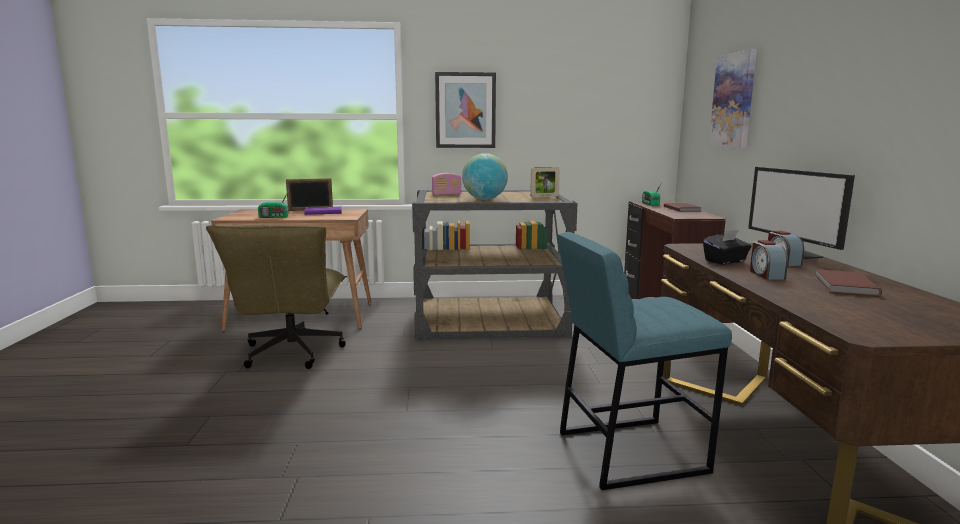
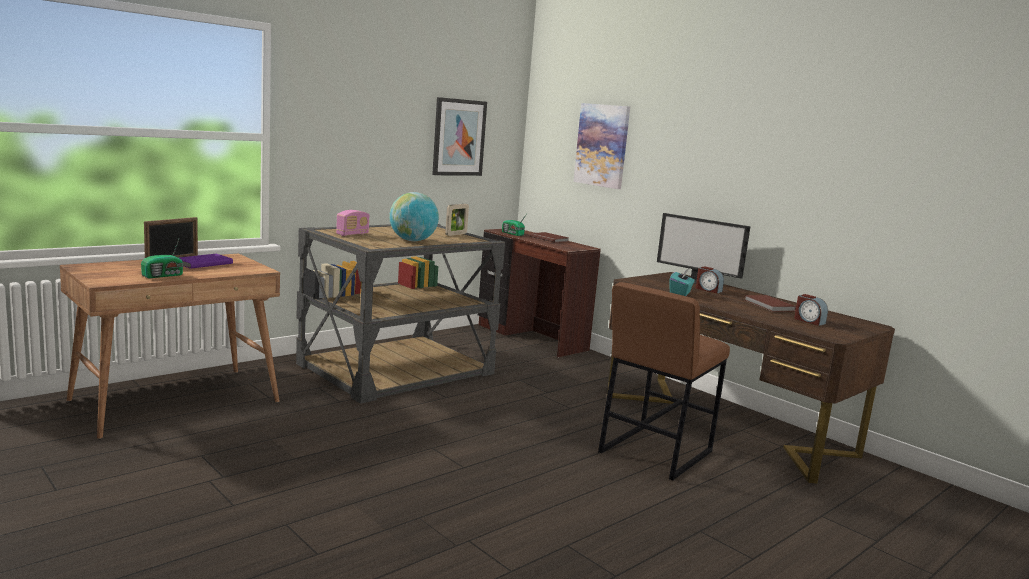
camera: 40 degrees left, 0 degrees up
beige office chair [206,224,347,369] -> none
picture [435,72,496,148] -> picture moved to [432,97,487,176]
blue stool [557,232,732,490] -> brown stool [598,282,730,480]
black tissue box [703,230,751,265] -> turquoise tissue box [669,269,695,296]
alarm clock [750,240,788,280] -> alarm clock moved to [794,294,828,326]

